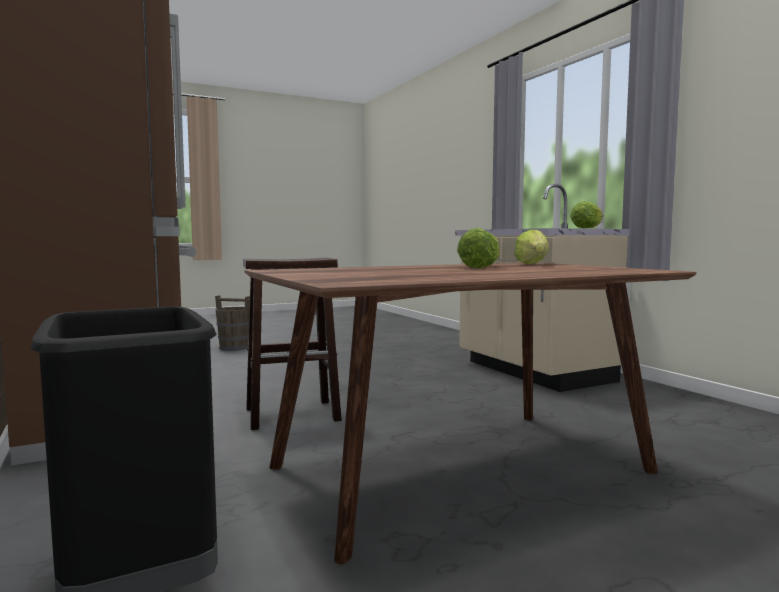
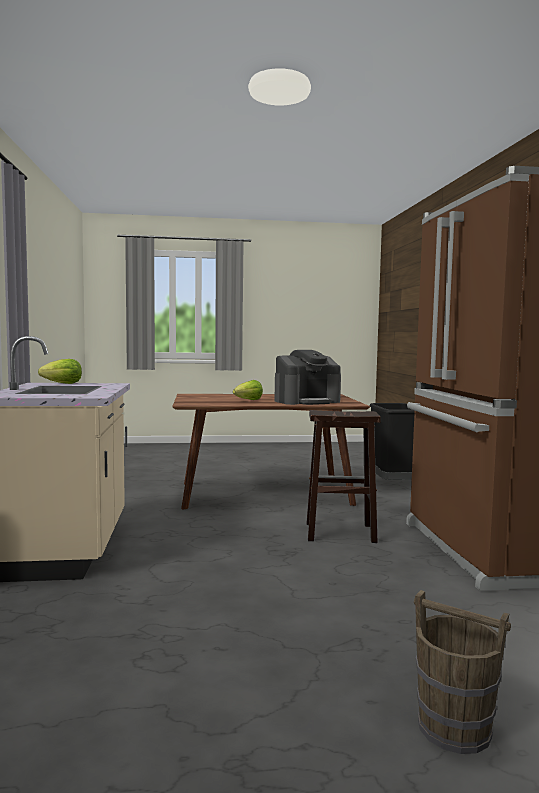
camera: 160 degrees left, 0 degrees up
lettuce [514,229,549,264] -> none
none -> coffee machine [274,350,341,405]

